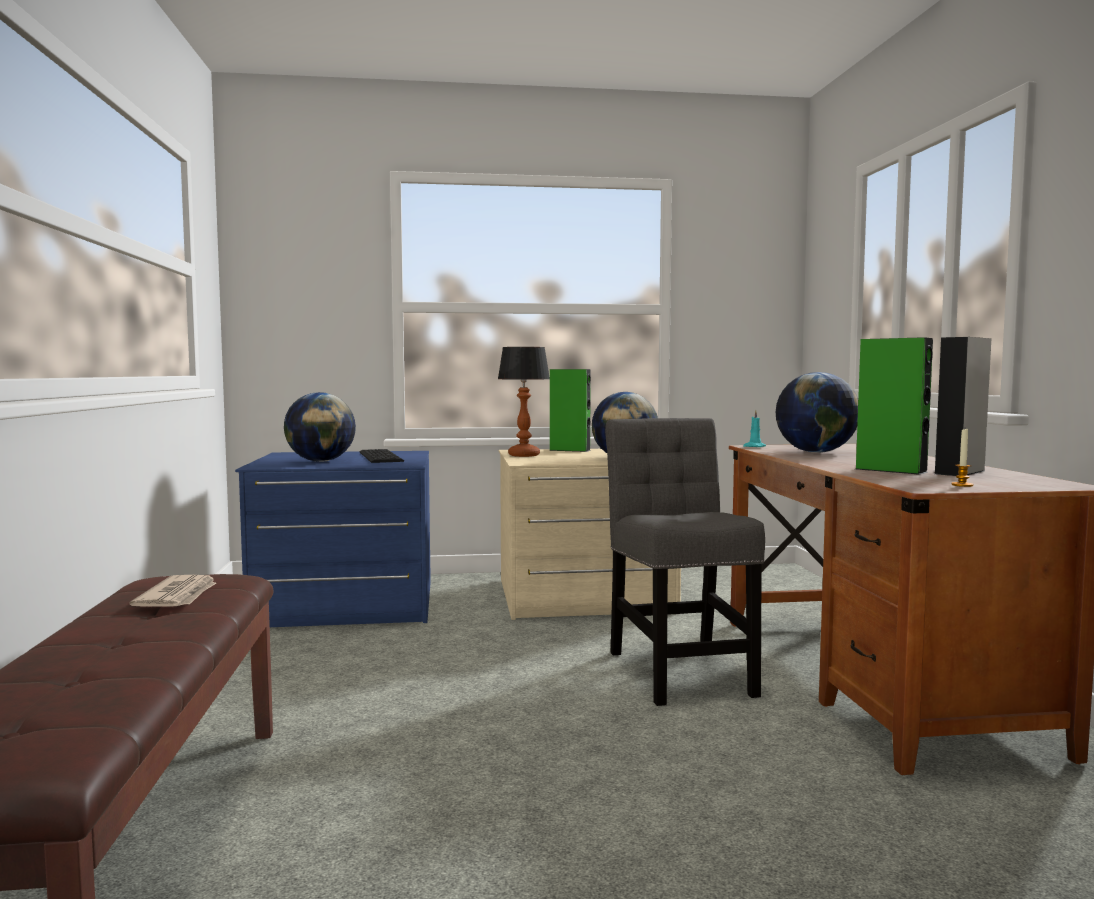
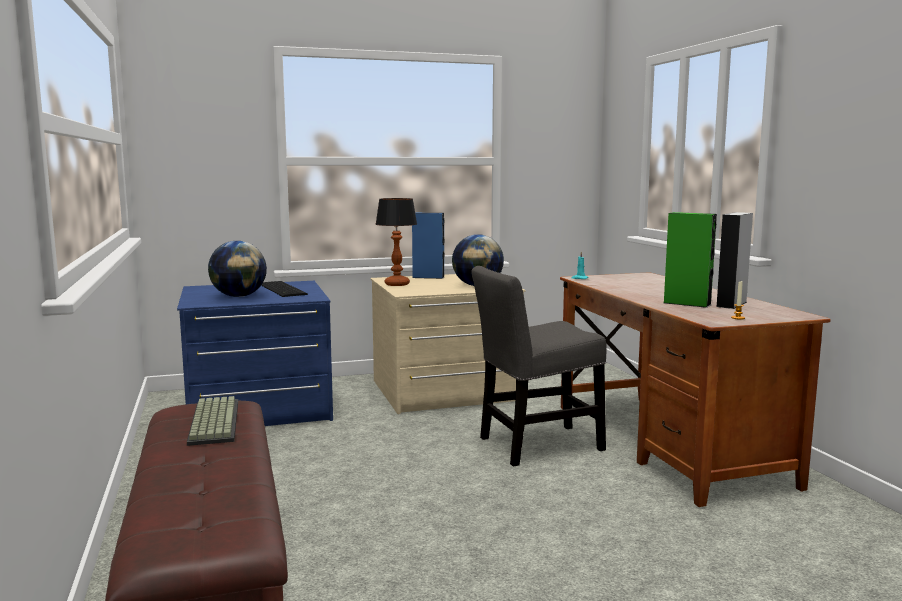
camera: 10 degrees left, 5 degrees up
newspaper [130,575,216,607] -> keyboard [187,396,238,446]
green speaker [549,369,591,452] -> blue speaker [412,213,444,279]
grey chair [605,418,765,706] -> grey chair turned 90 degrees counterclockwise [471,266,607,466]
globe [776,372,858,453] -> none

